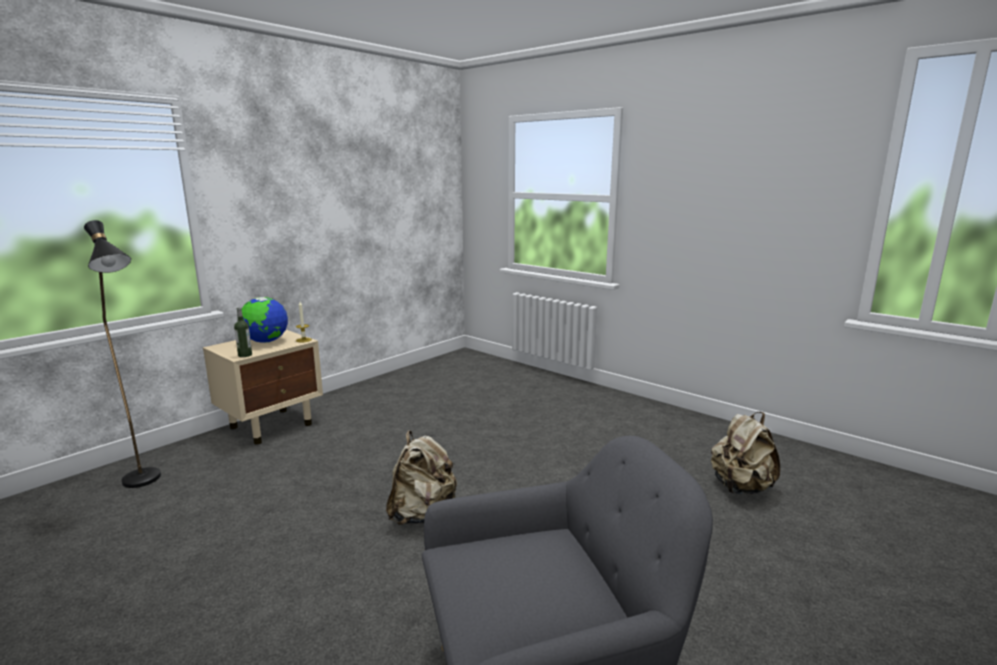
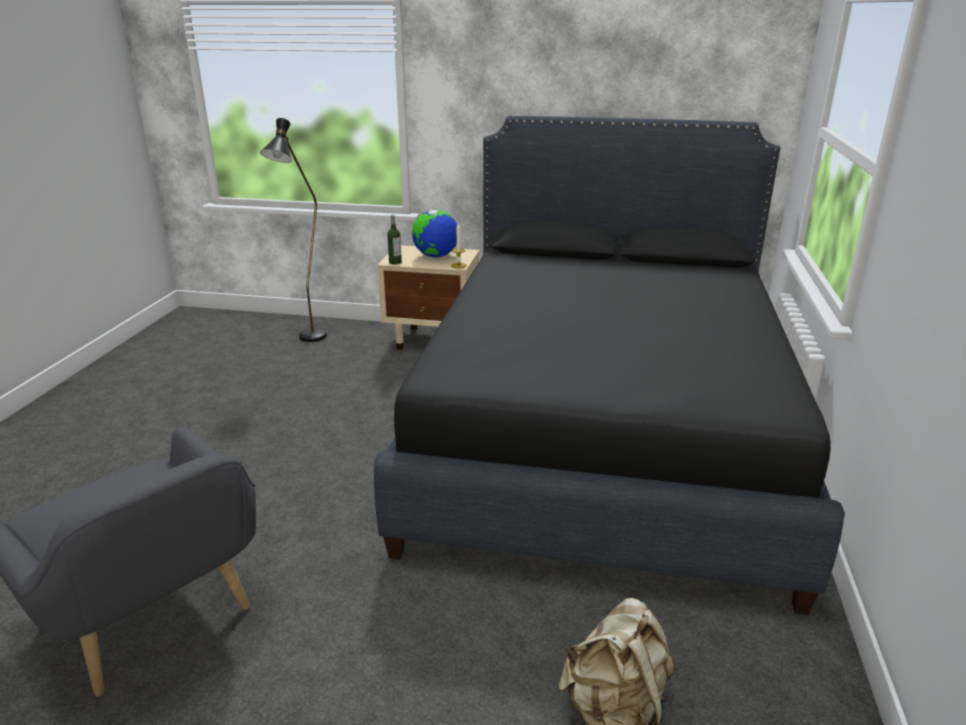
camera: 60 degrees right, 10 degrees up
beige backpack [386,430,457,525] -> none
none -> black bed [374,116,845,615]

